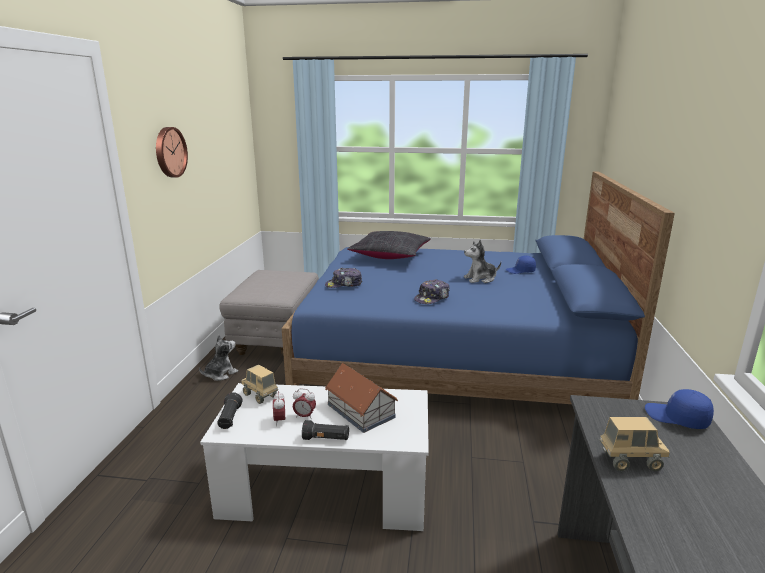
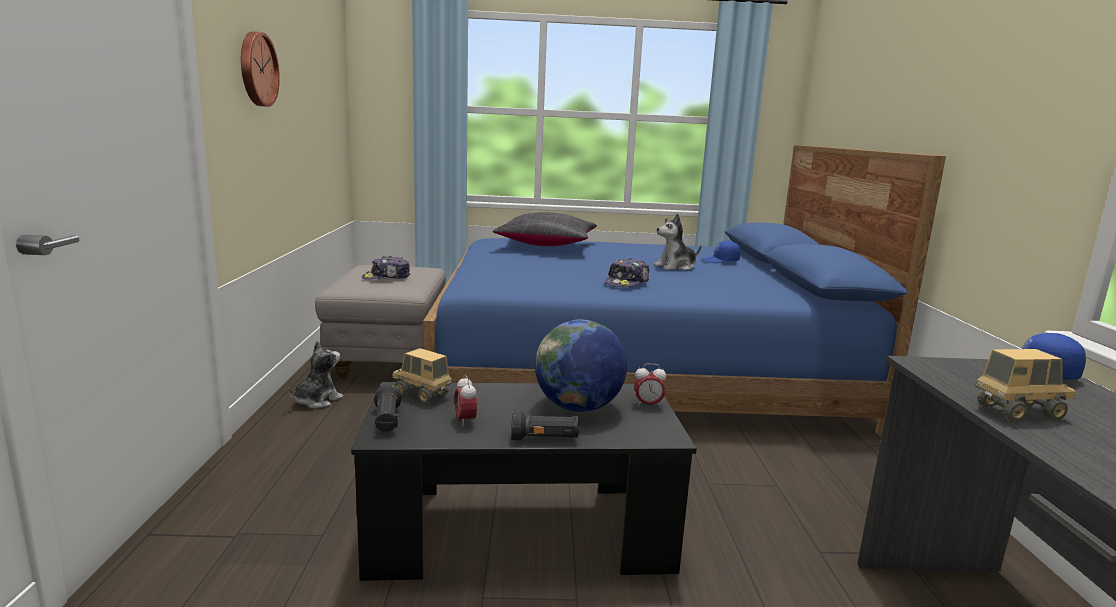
camera: 10 degrees left, 5 degrees down
white coffee table [200,383,429,531] -> black coffee table [351,382,697,581]
alarm clock [293,388,316,418] -> alarm clock moved to [634,363,666,408]
cap [325,268,362,288] -> cap moved to [362,256,410,280]
toy house [325,363,398,433] -> globe [535,320,627,412]

